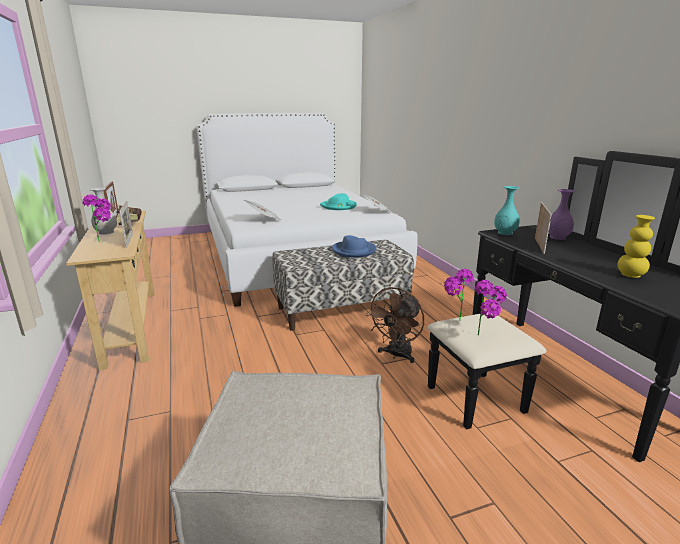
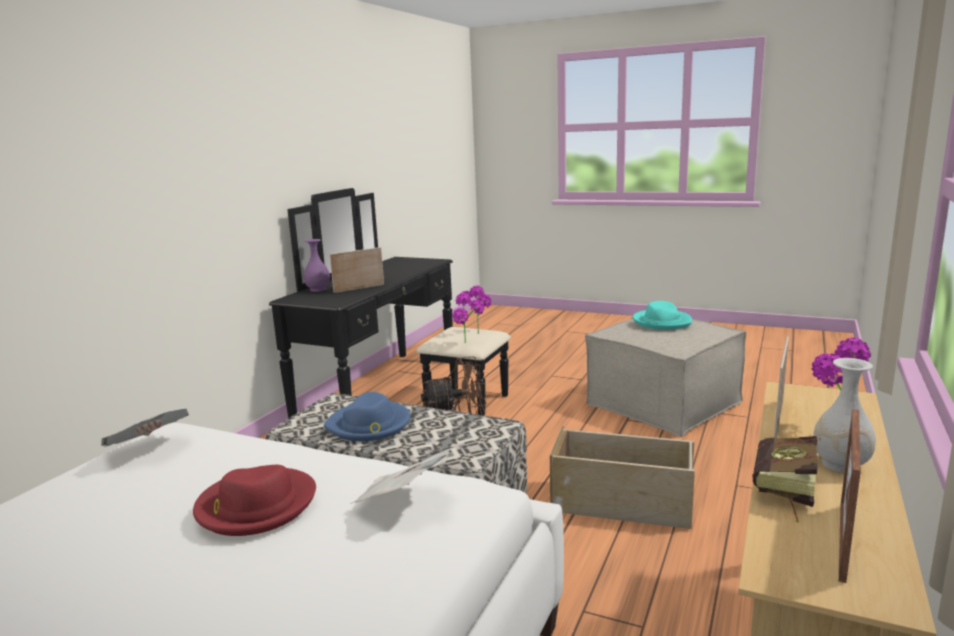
camera: 135 degrees left, 5 degrees down
turquoise hat [320,193,357,210] -> turquoise hat moved to [633,301,692,330]
turquoise vase [494,186,520,235] -> none
yellow vase [618,215,655,278] -> none
none -> red hat [193,465,316,536]
none -> beige storage box [550,426,695,529]

